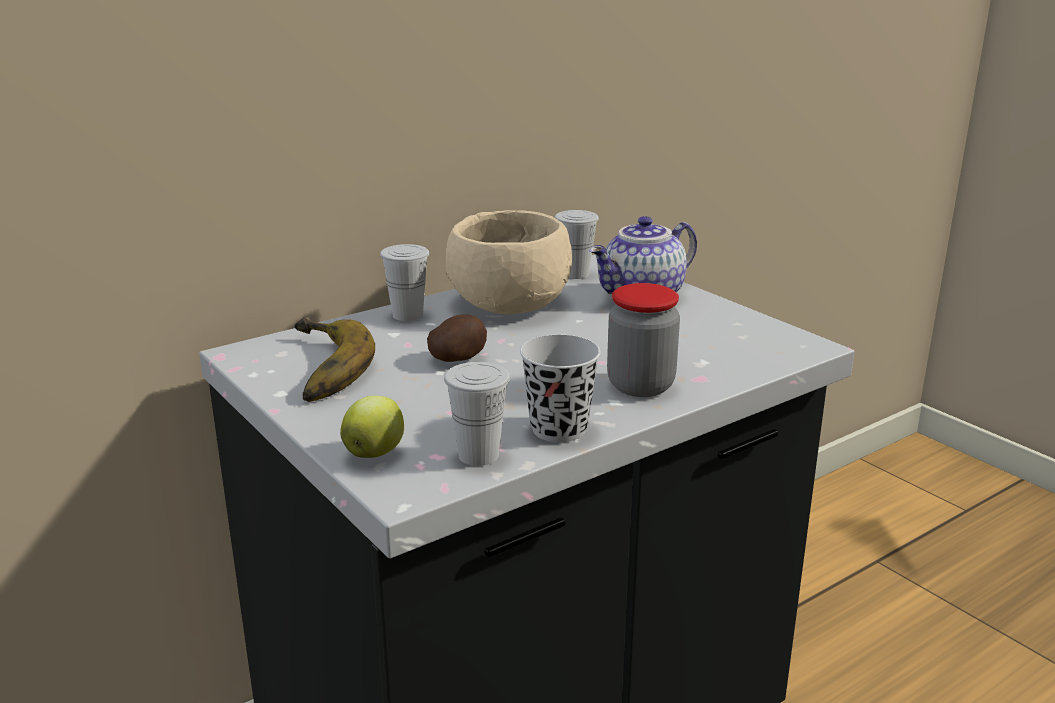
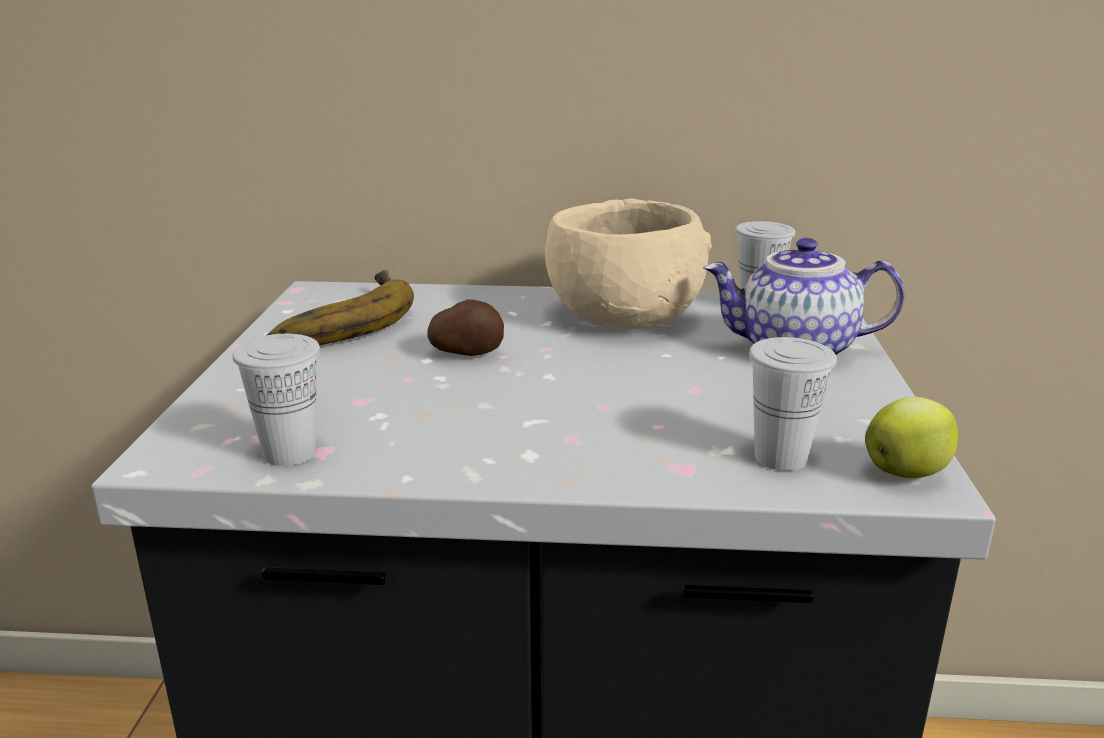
camera: 40 degrees right, 0 degrees up
apple [340,396,404,458] -> apple moved to [865,397,958,478]
white cup [380,244,429,321] -> white cup moved to [749,337,837,471]
black cup [520,335,600,442] -> none
jar [607,283,680,397] -> none

